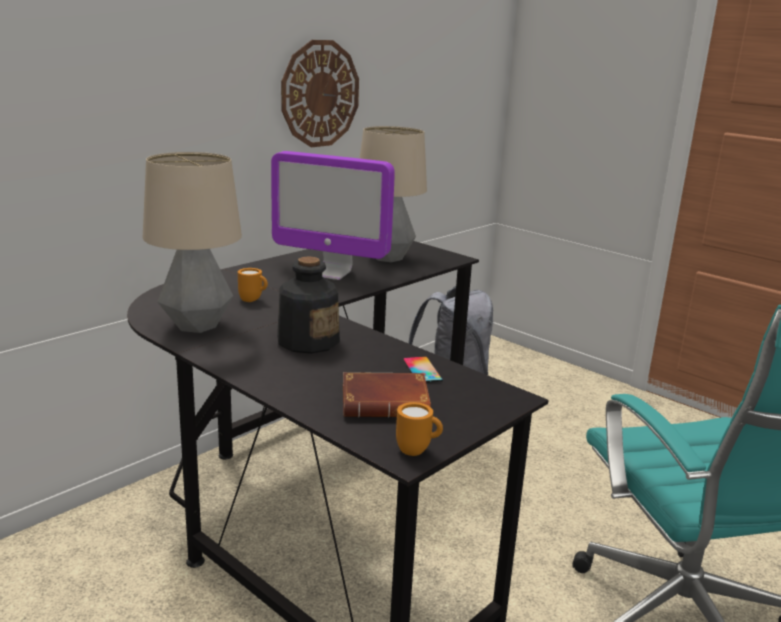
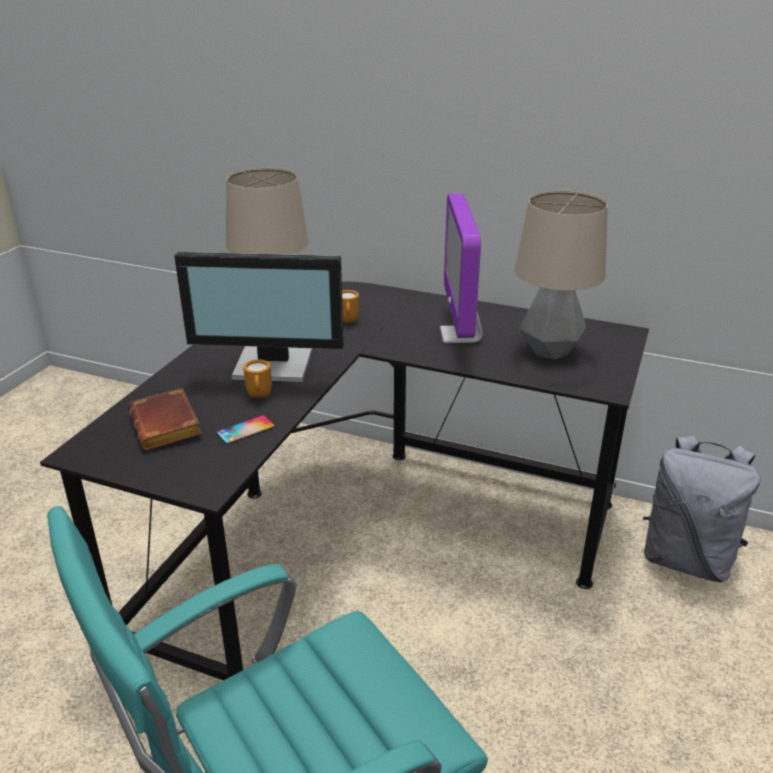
camera: 70 degrees right, 10 degrees up
bottle [277,256,340,354] -> monitor [174,252,344,382]
wall clock [281,40,359,147] -> none
orange mug [396,402,443,456] -> orange mug moved to [243,360,272,398]

